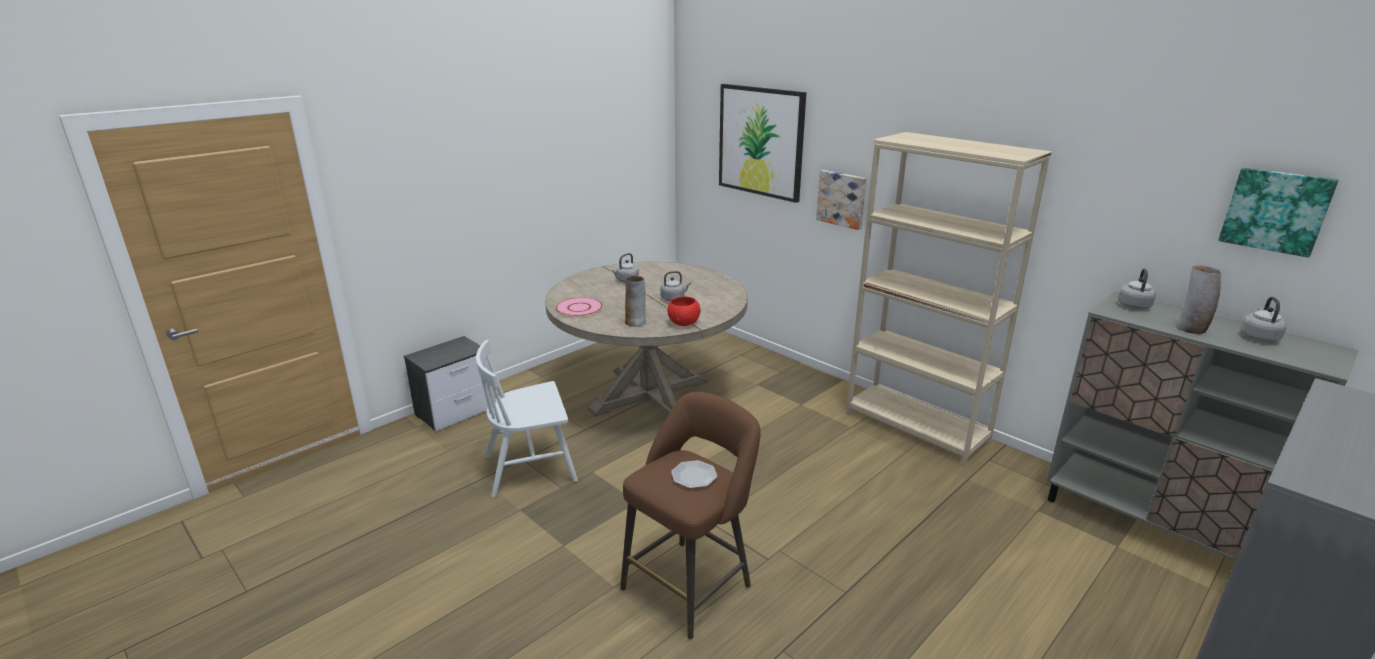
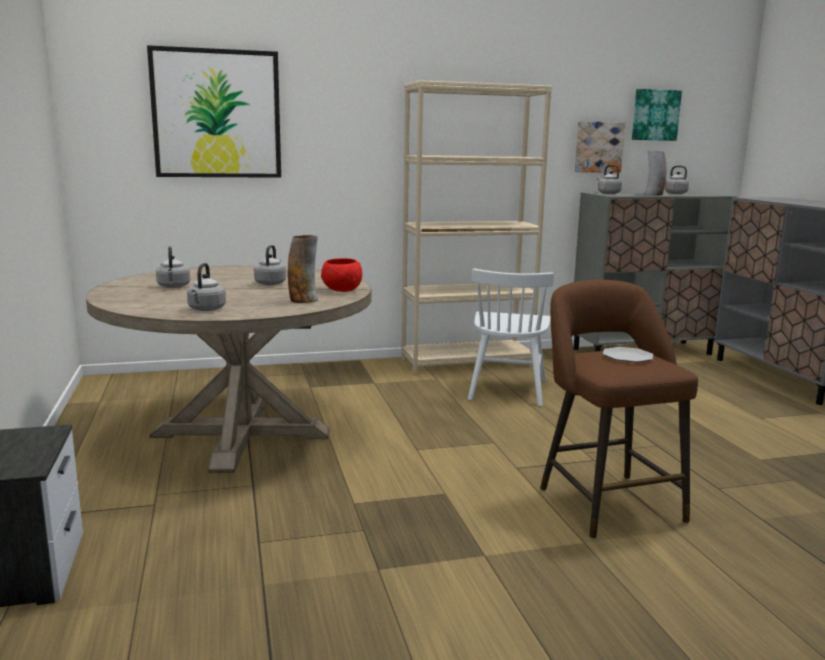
camera: 60 degrees left, 10 degrees down
white chair [476,340,578,497] -> white chair moved to [468,268,554,406]
pink plate [556,297,603,317] -> grey kettle [187,263,226,311]
picture [816,170,866,230] -> picture moved to [575,121,625,173]

